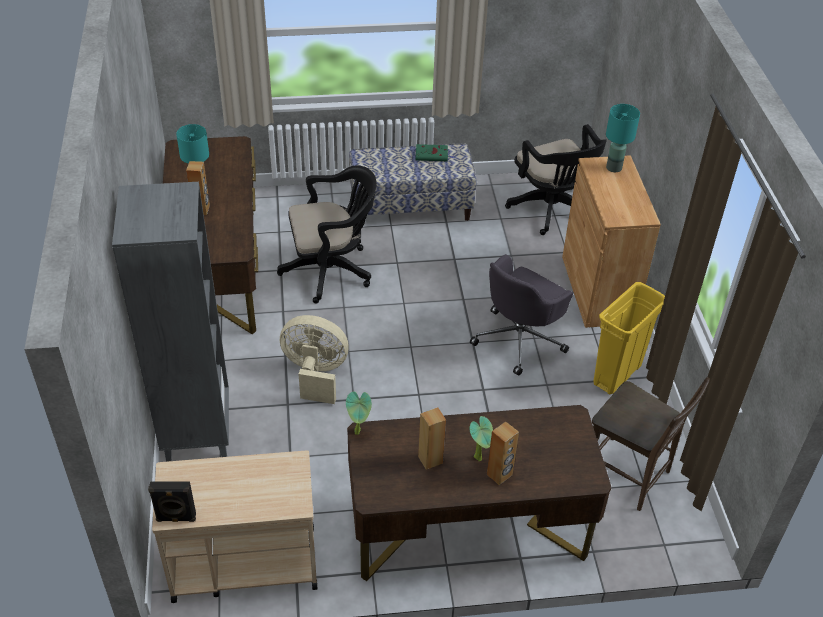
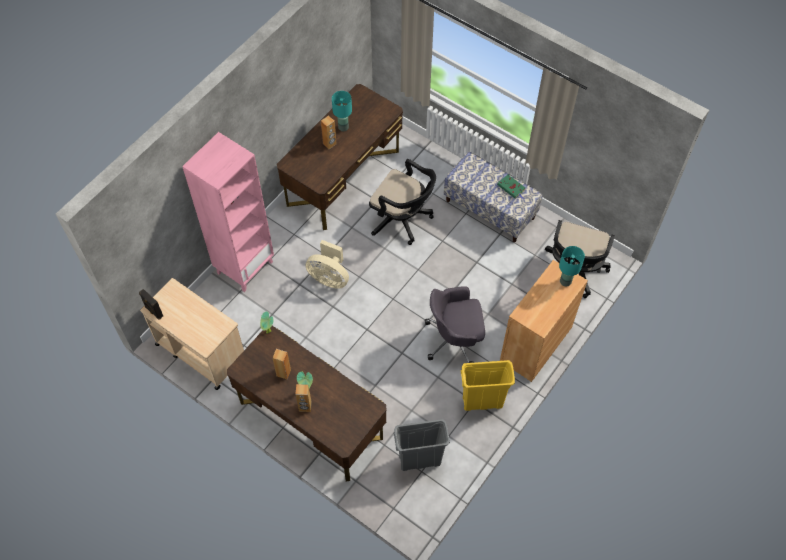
camera: 45 degrees right, 15 degrees up
grey bookcase [112,182,229,462] -> pink bookcase [182,132,274,292]
beige fan [280,315,349,404] -> beige fan turned 150 degrees clockwise [305,240,349,289]
brown chair [592,377,710,511] -> grey trash can [393,419,450,471]

